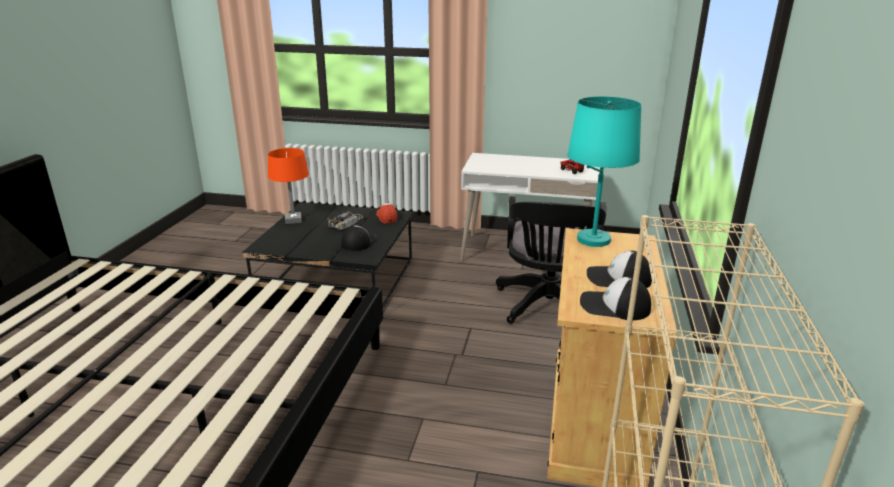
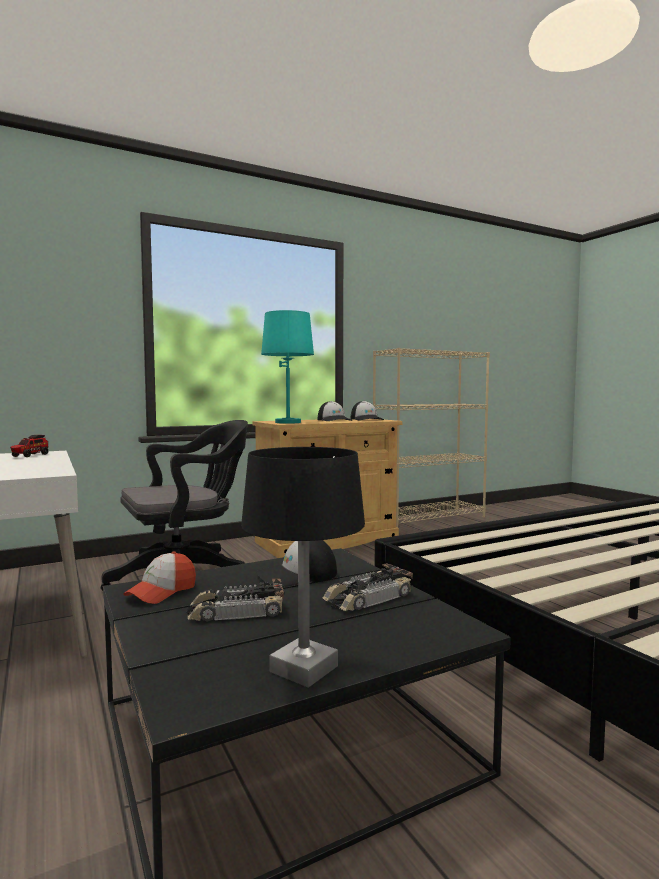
camera: 130 degrees left, 20 degrees down
orange table lamp [268,148,309,224] -> black table lamp [241,447,365,688]
none -> toy car [323,563,413,611]

